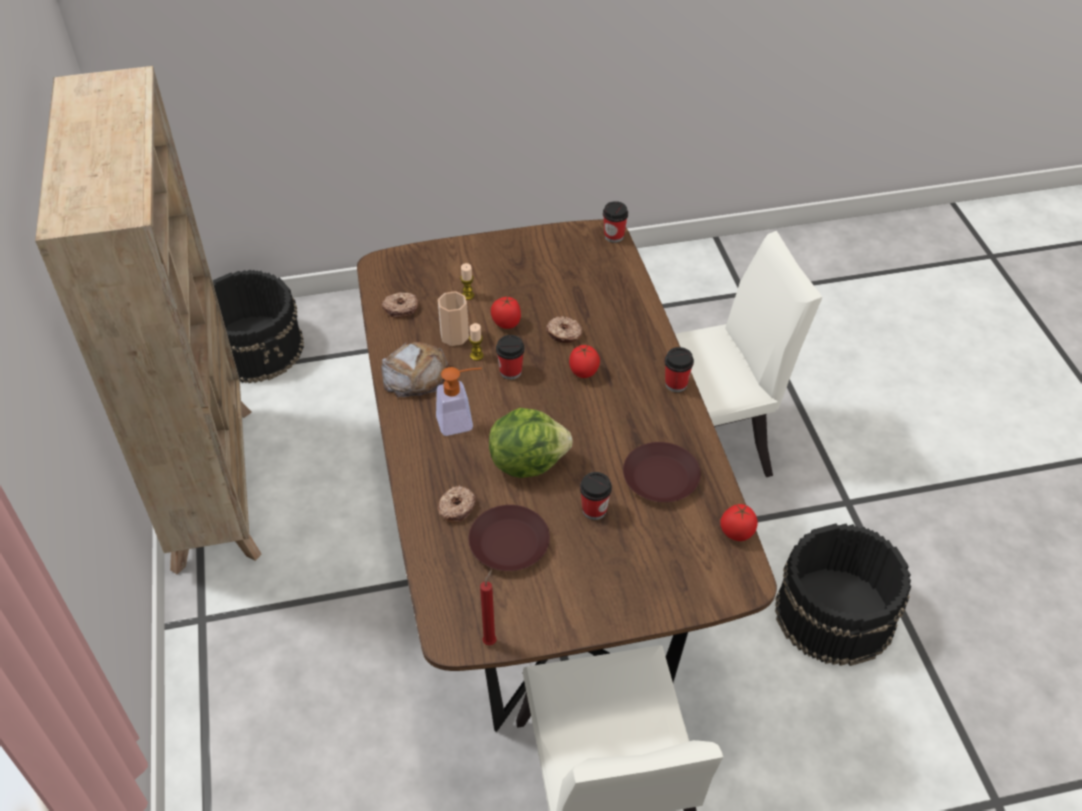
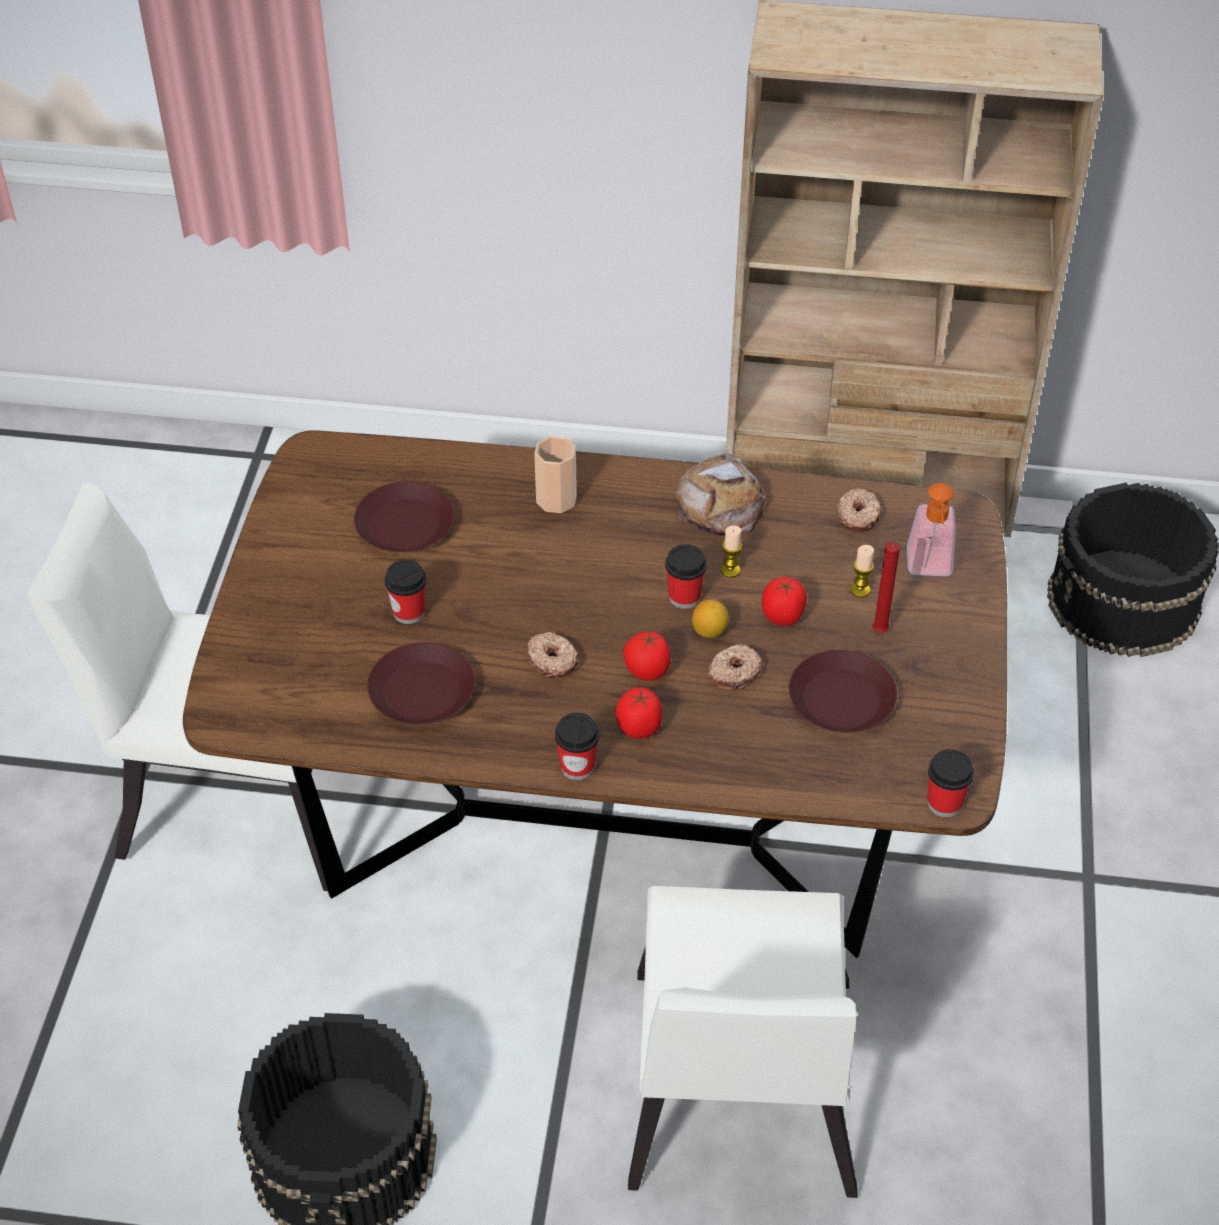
camera: 110 degrees right, 0 degrees up
soap dispenser [436,367,482,436] -> soap dispenser moved to [907,483,956,576]
donut [437,485,476,523] -> donut moved to [527,632,579,678]
cup [438,291,469,346] -> cup moved to [534,436,577,513]
red candle [480,570,497,645] -> red candle moved to [873,541,906,633]
lettuce [489,408,573,478] -> none
tomato [720,504,758,541] -> tomato moved to [615,687,662,739]
none -> lemon [692,599,729,638]
none -> brown plate [789,650,897,733]

